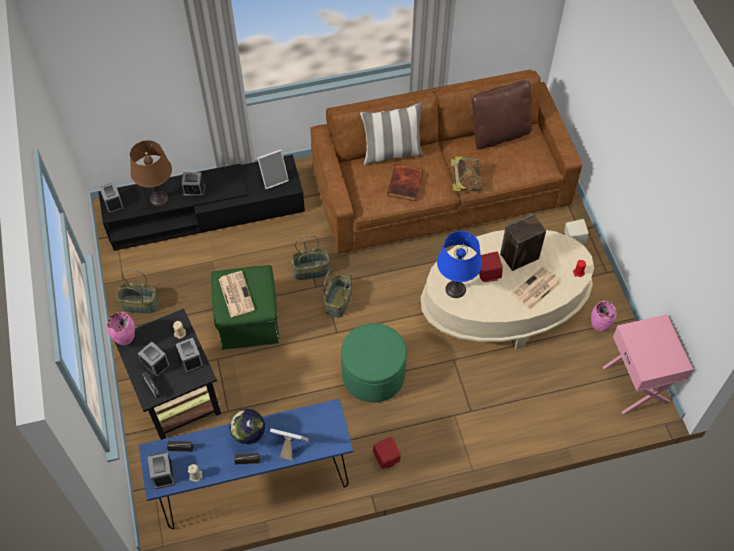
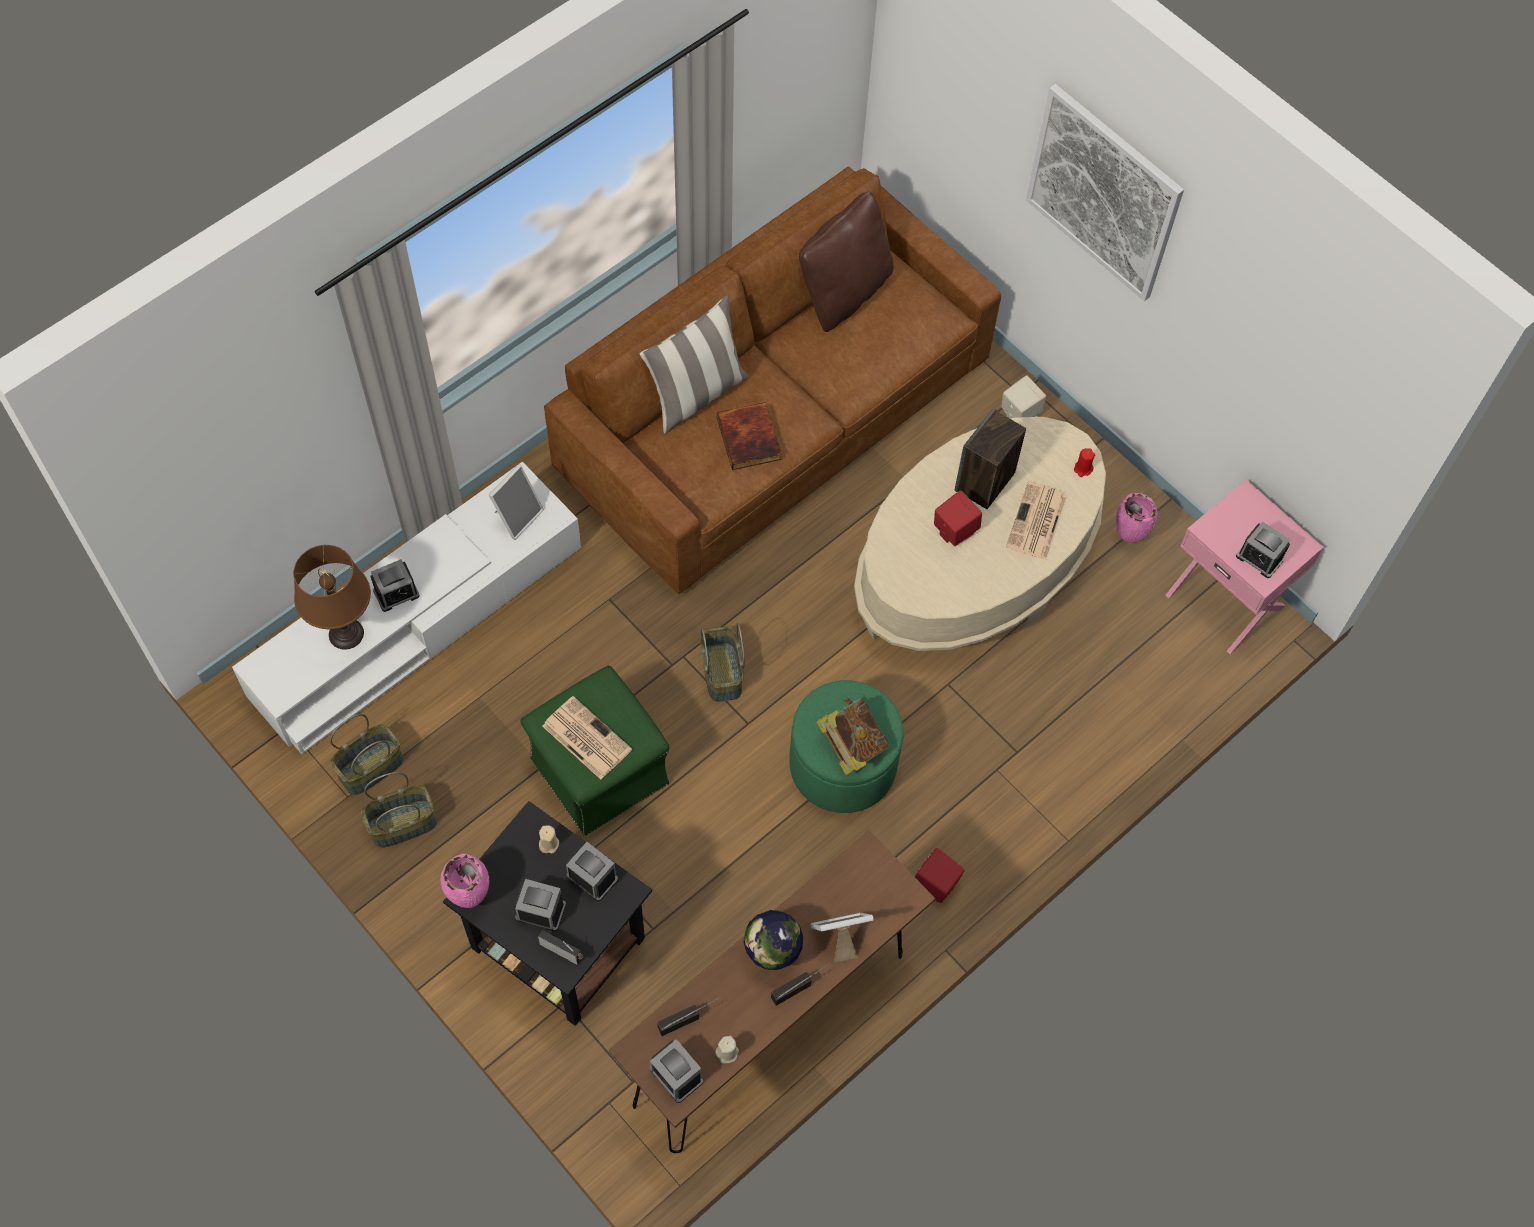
camera: 30 degrees left, 5 degrees up
black tv stand [98,155,305,251] -> white tv stand [232,462,581,754]
alarm clock [99,182,124,213] -> alarm clock moved to [1236,521,1290,578]
blue console table [139,399,353,529] -> brown console table [609,830,935,1153]
basket [291,235,330,280] -> basket moved to [330,714,404,795]
blue table lamp [437,231,482,298] -> none
book [451,156,483,192] -> book moved to [816,697,889,775]
none -> picture [1026,84,1184,301]

